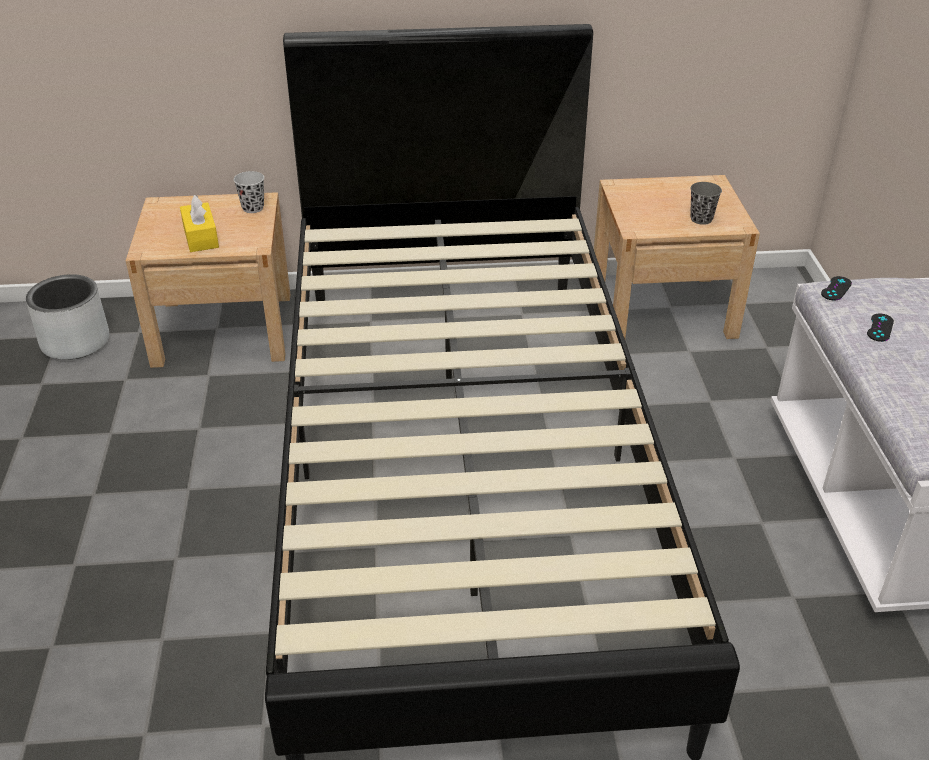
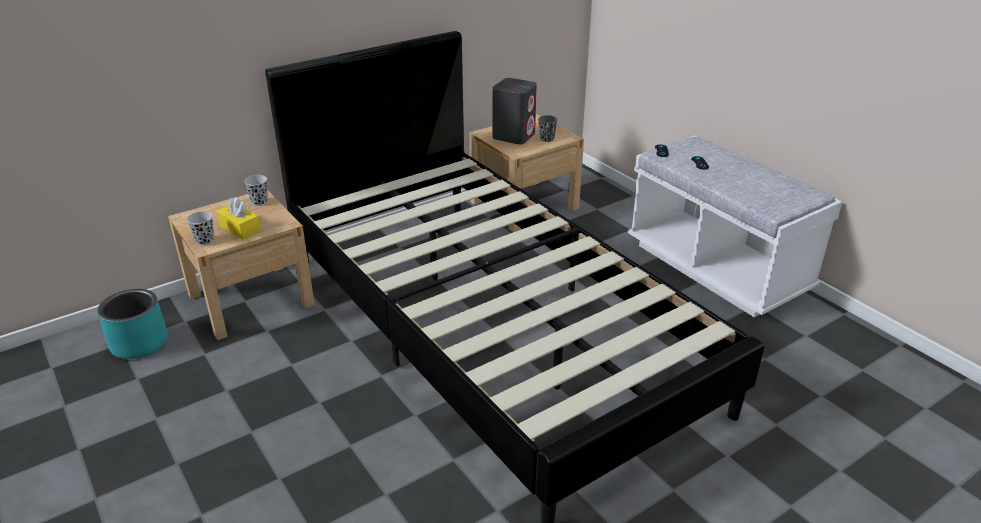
camera: 30 degrees left, 5 degrees down
grey planter [26,274,109,360] -> turquoise planter [97,289,168,359]
none -> black cup [187,211,214,245]
none -> grey speaker [493,78,537,144]

